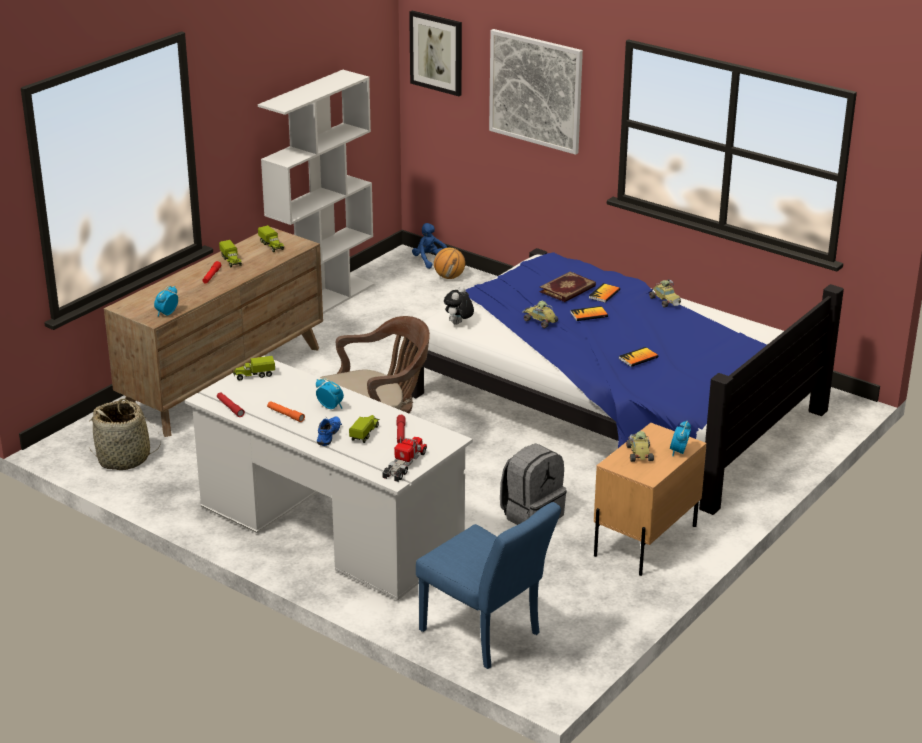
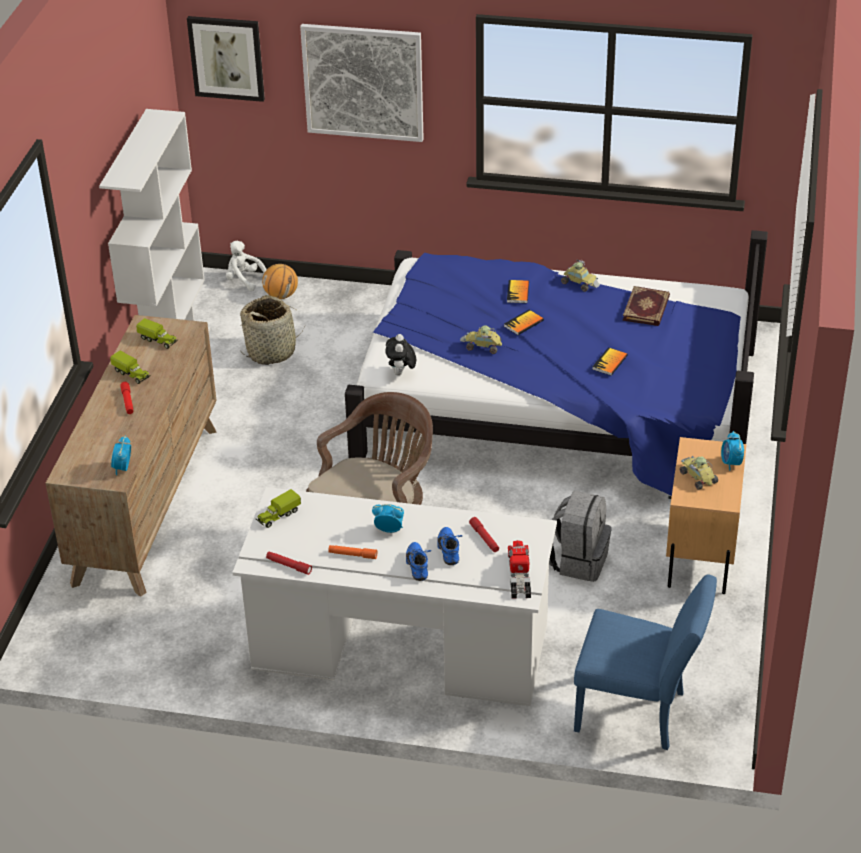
camera: 25 degrees left, 10 degrees up
basket [88,398,161,470] -> basket moved to [240,295,304,365]
toy truck [349,415,380,443] -> blue shoe [437,527,463,565]
blue plush toy [412,223,447,269] -> white plush toy [226,241,267,291]
book [540,272,596,302] -> book moved to [623,286,670,326]

